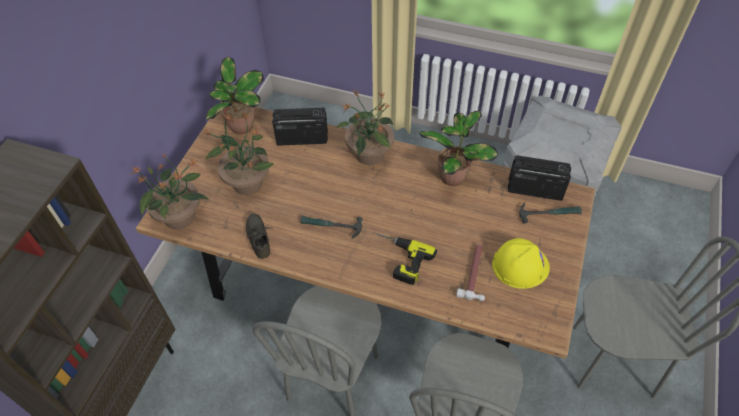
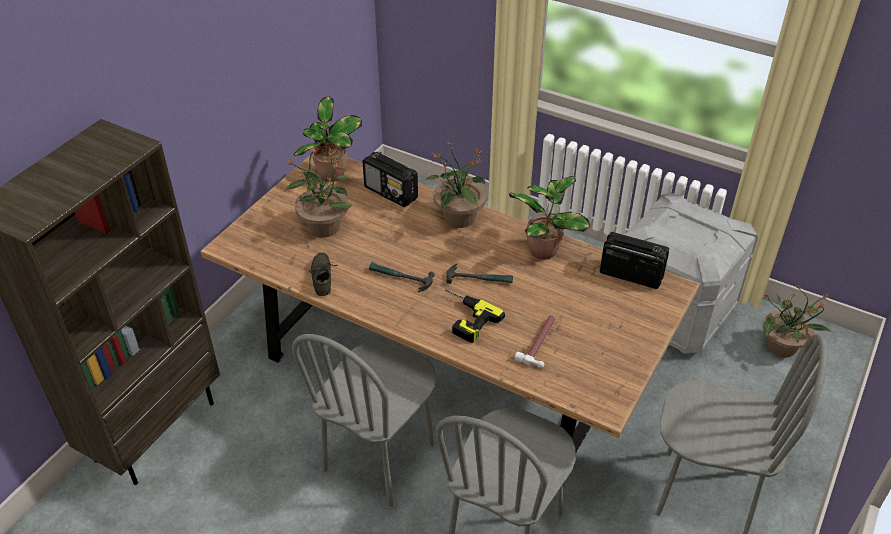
camera: 10 degrees right, 10 degrees down
potted plant [130,154,209,230] -> potted plant moved to [762,284,832,357]
radio [272,108,328,146] -> radio turned 150 degrees counterclockwise [362,152,418,207]
yellow hard hat [492,238,550,289] -> none
hammer [519,202,582,223] -> hammer moved to [446,264,513,284]

